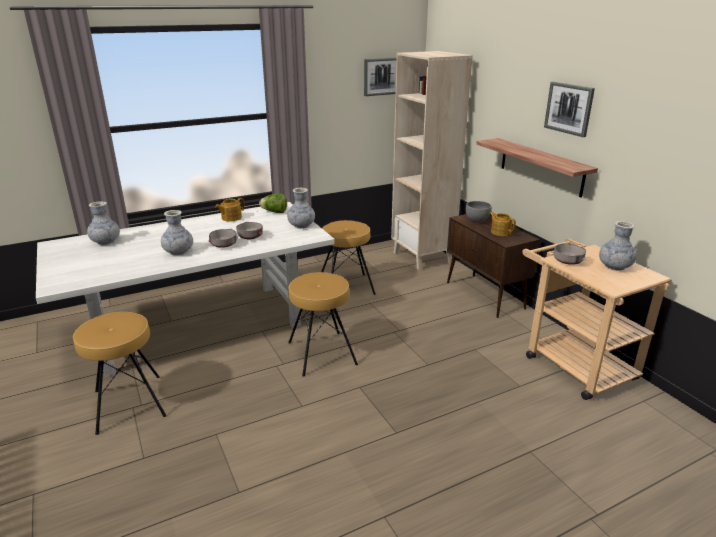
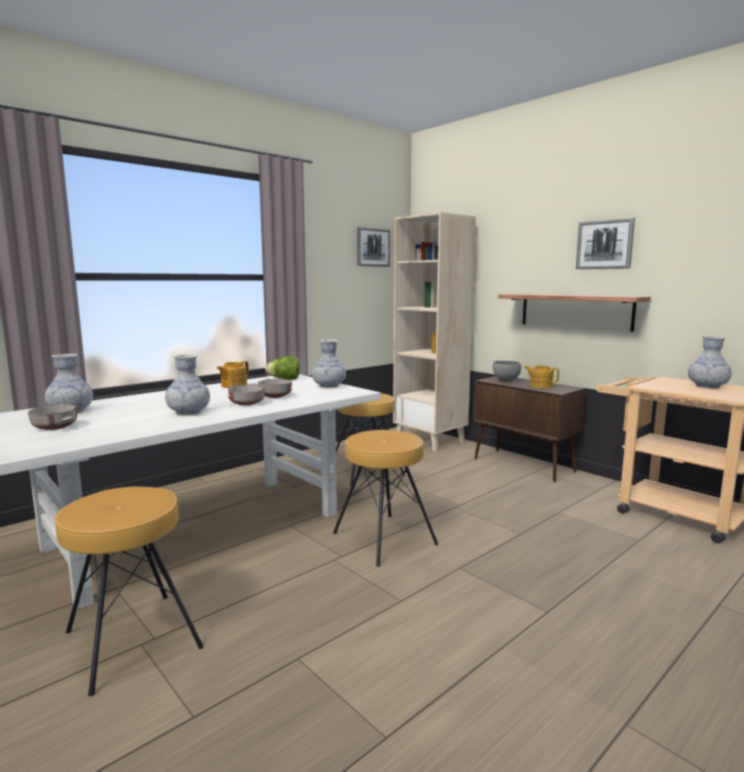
camera: 15 degrees left, 15 degrees down
grey bowl [554,243,586,265] -> grey bowl moved to [28,404,77,430]

